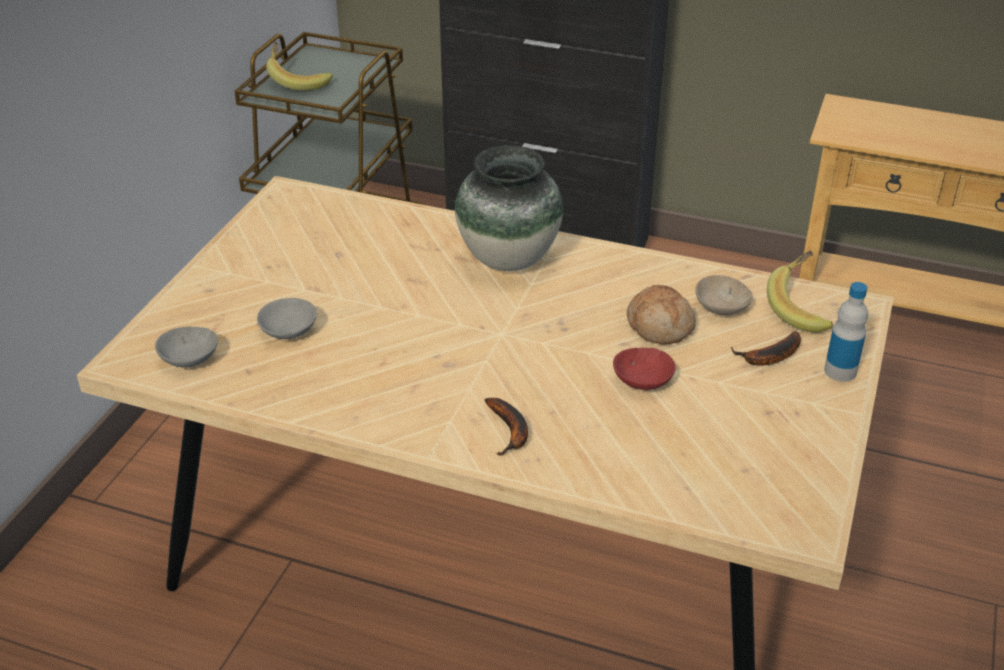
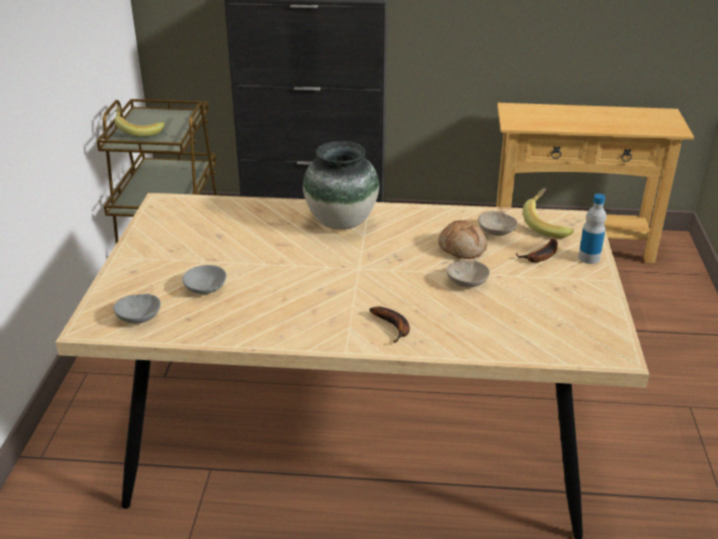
camera: 15 degrees left, 5 degrees down
red bowl [613,348,676,390] -> beige bowl [446,260,490,287]

